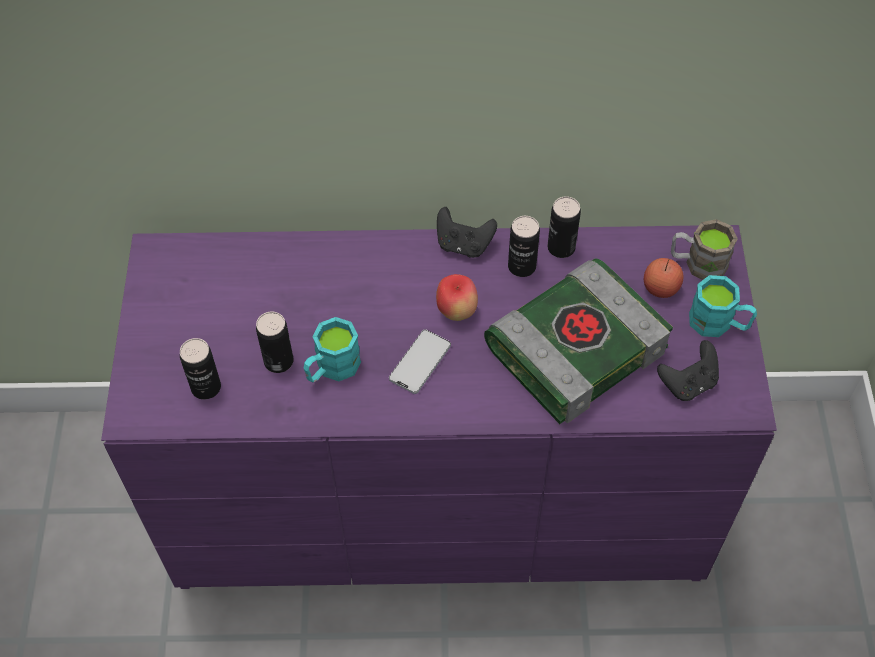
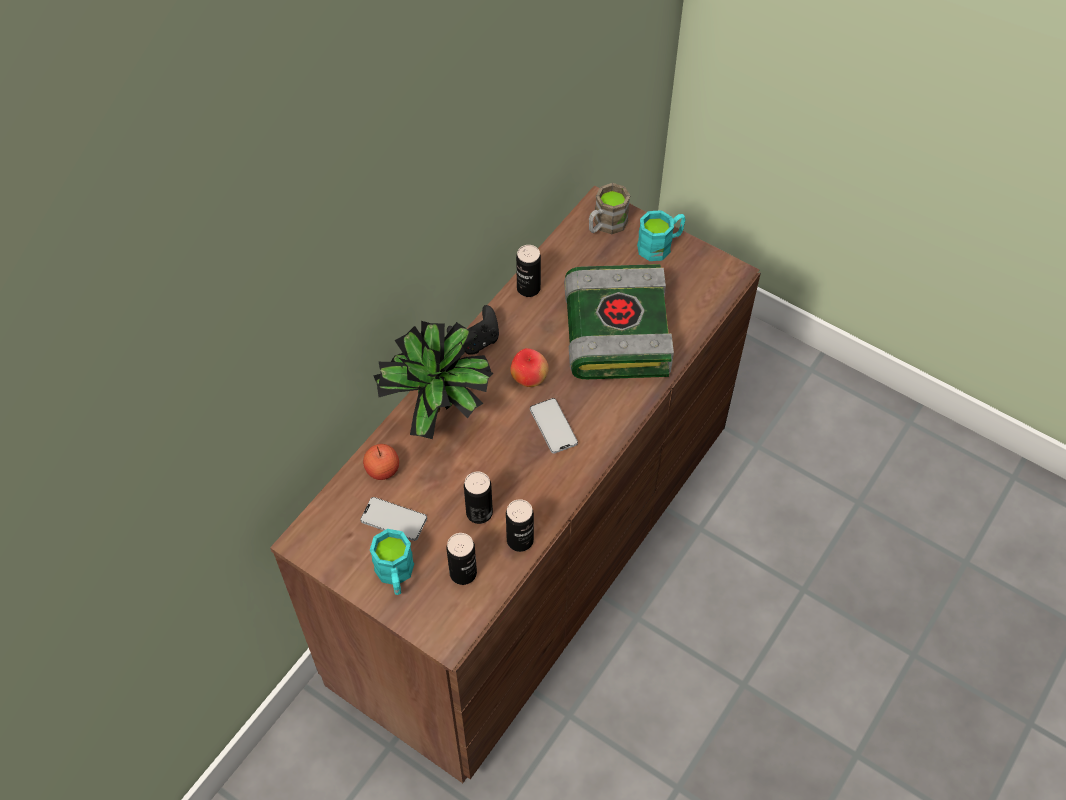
camera: 55 degrees left, 0 degrees up
purple dresser [101,225,777,589] -> brown dresser [270,185,761,783]
turquoise mug [304,317,361,383] -> turquoise mug moved to [369,529,414,595]
can [508,216,540,277] -> can moved to [506,499,534,552]
apple [644,258,684,298] -> apple moved to [363,444,399,480]
black game controller [657,340,719,401] -> none
none -> phone [360,497,427,541]
none -> potted plant [373,321,493,439]

